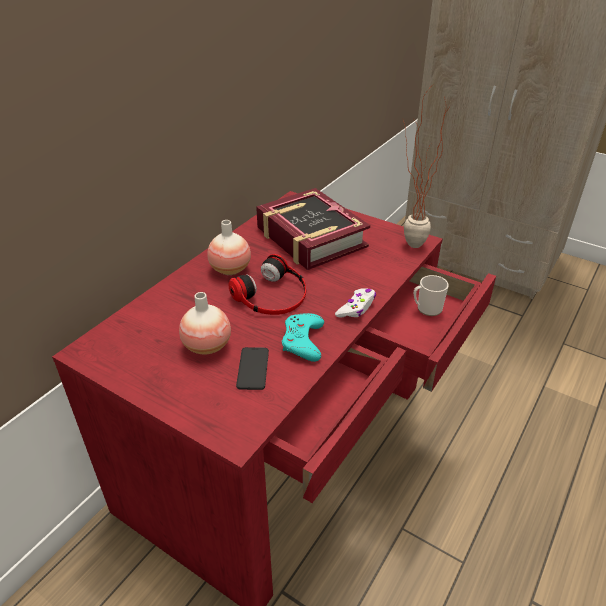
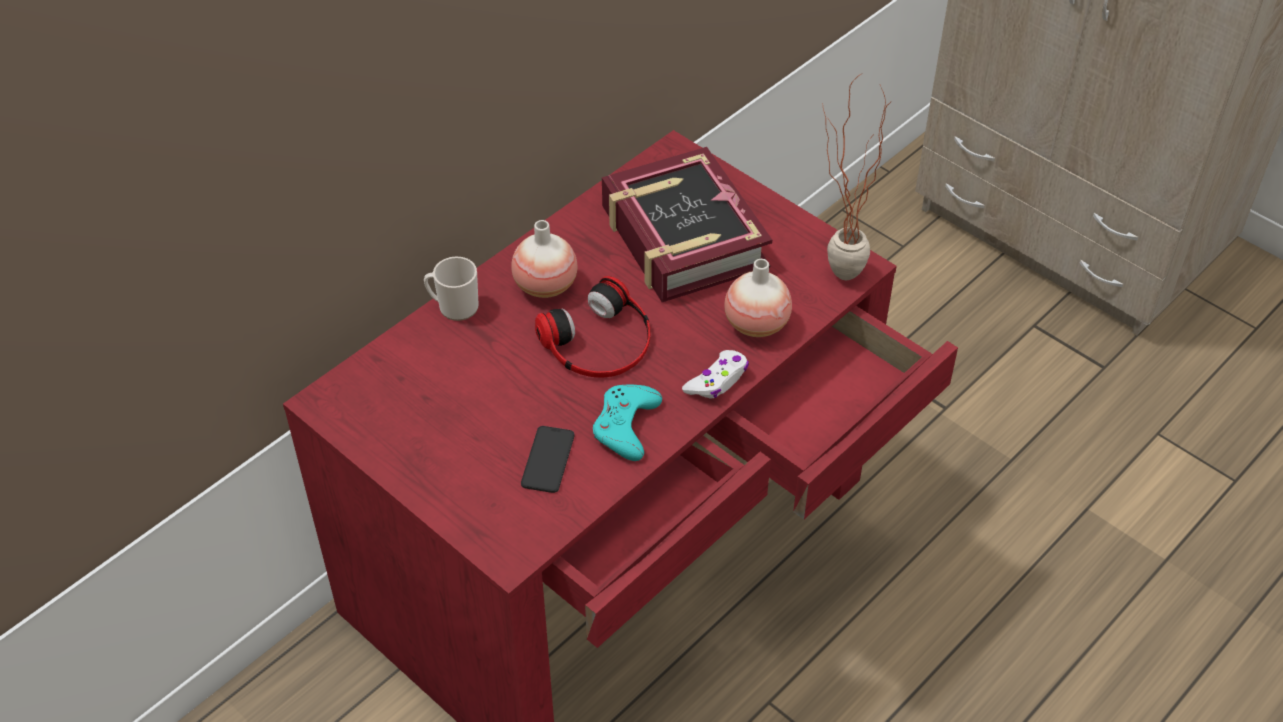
camera: 10 degrees right, 10 degrees up
vase [179,292,231,354] -> vase moved to [724,259,792,337]
mug [414,275,449,316] -> mug moved to [424,257,479,321]

